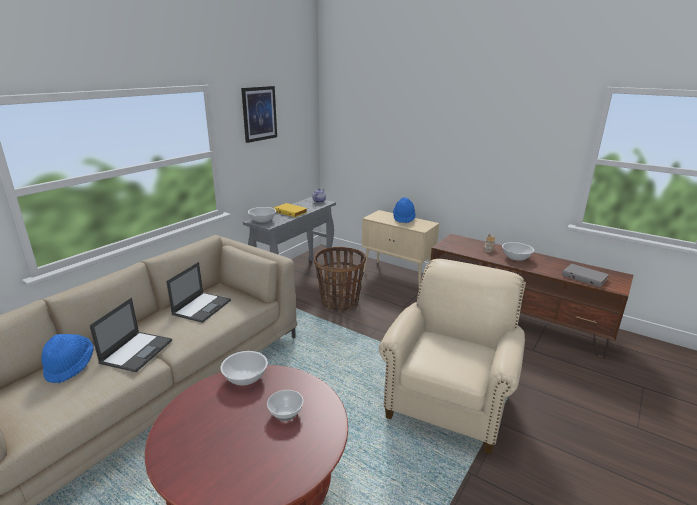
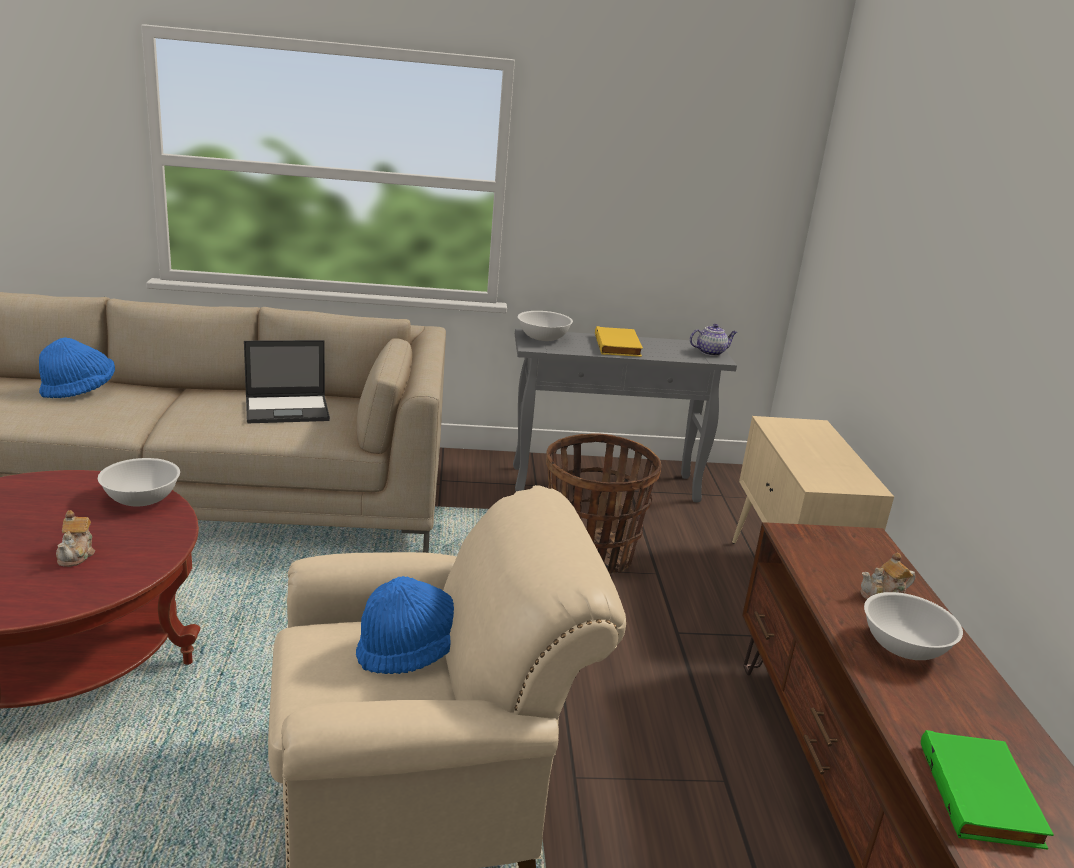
camera: 50 degrees right, 0 degrees up
laptop [89,298,172,372] -> none
picture [241,86,277,143] -> none
bowl [267,390,304,421] -> teapot [56,510,95,567]
blue hat [393,197,415,223] -> blue hat moved to [356,576,454,674]
grey book [562,263,609,287] -> green book [921,730,1054,850]

